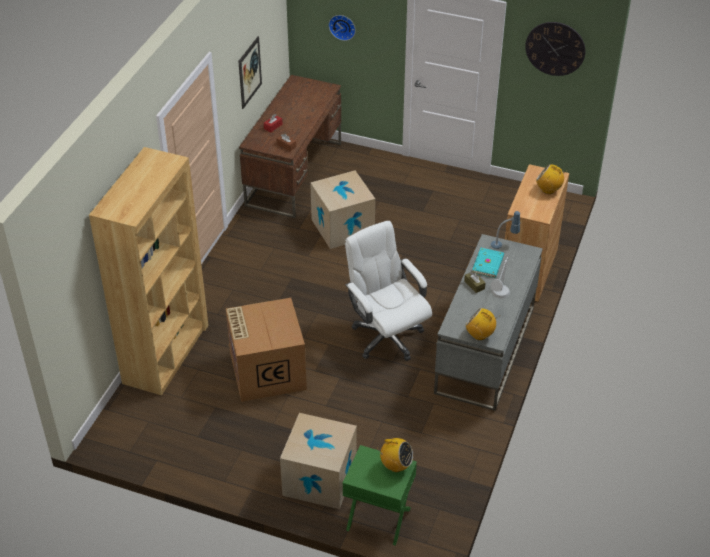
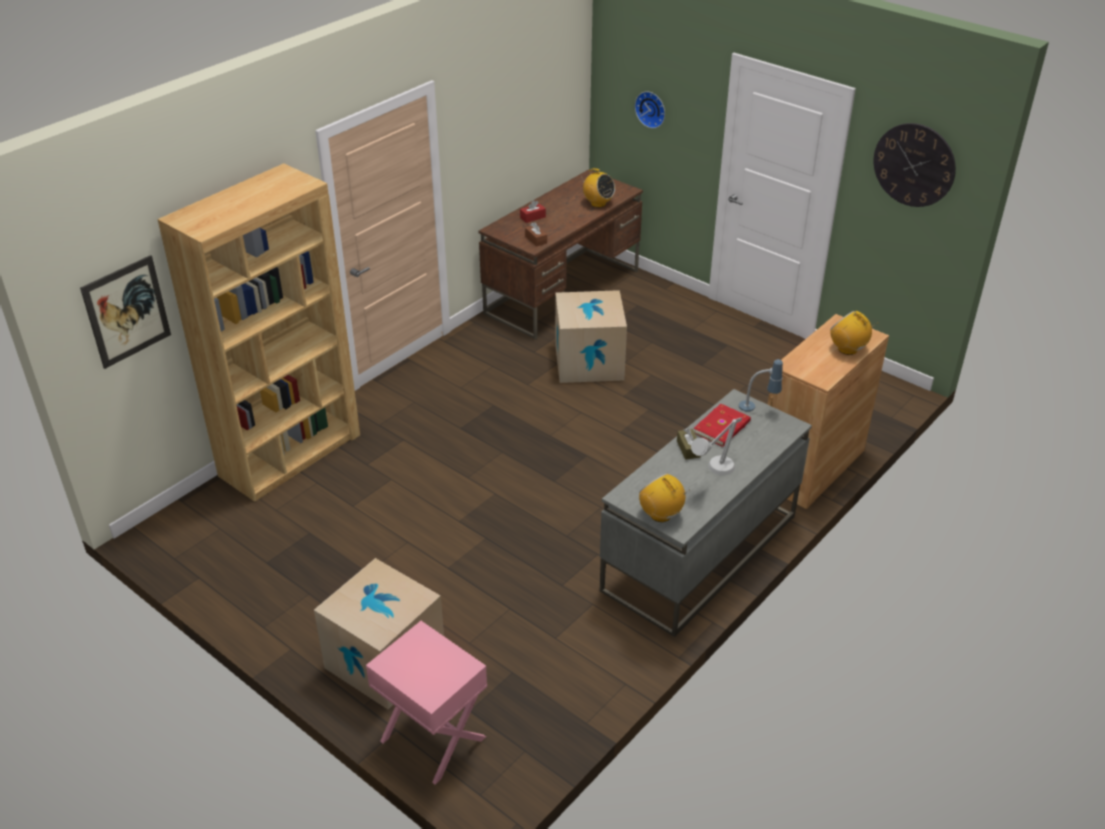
camera: 20 degrees right, 5 degrees down
cardboard box [226,298,307,402] -> none
picture [238,36,262,109] -> picture moved to [80,255,171,369]
green nightstand [343,445,417,546] -> pink nightstand [366,621,487,785]
white office chair [345,221,432,361] -> none
radio [378,438,413,472] -> radio moved to [580,168,615,207]
turquoise book [472,248,504,278] -> red book [694,404,751,447]

